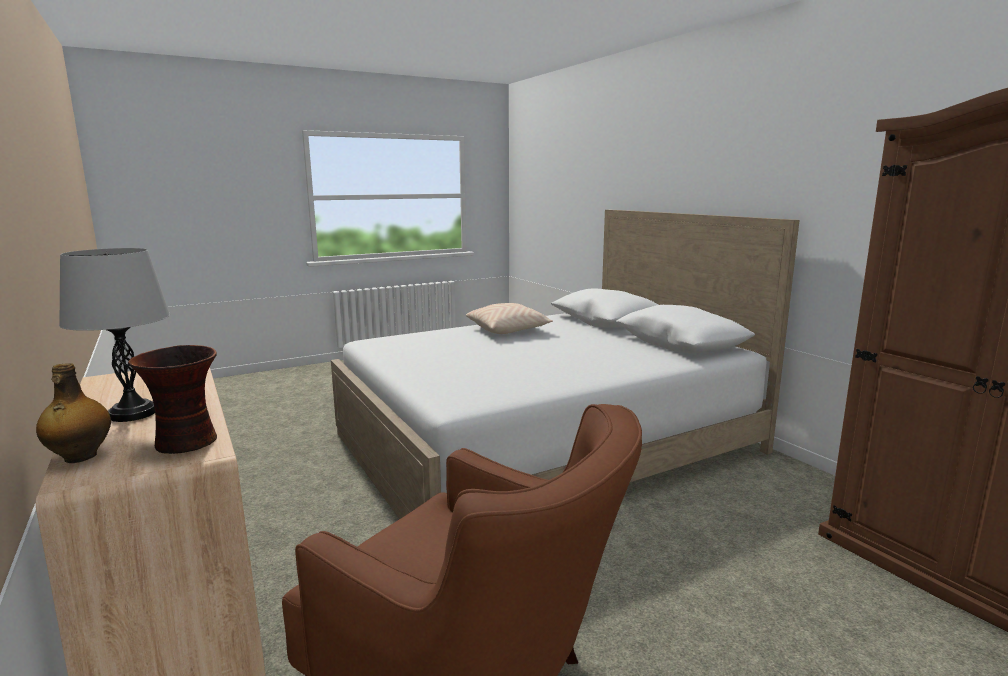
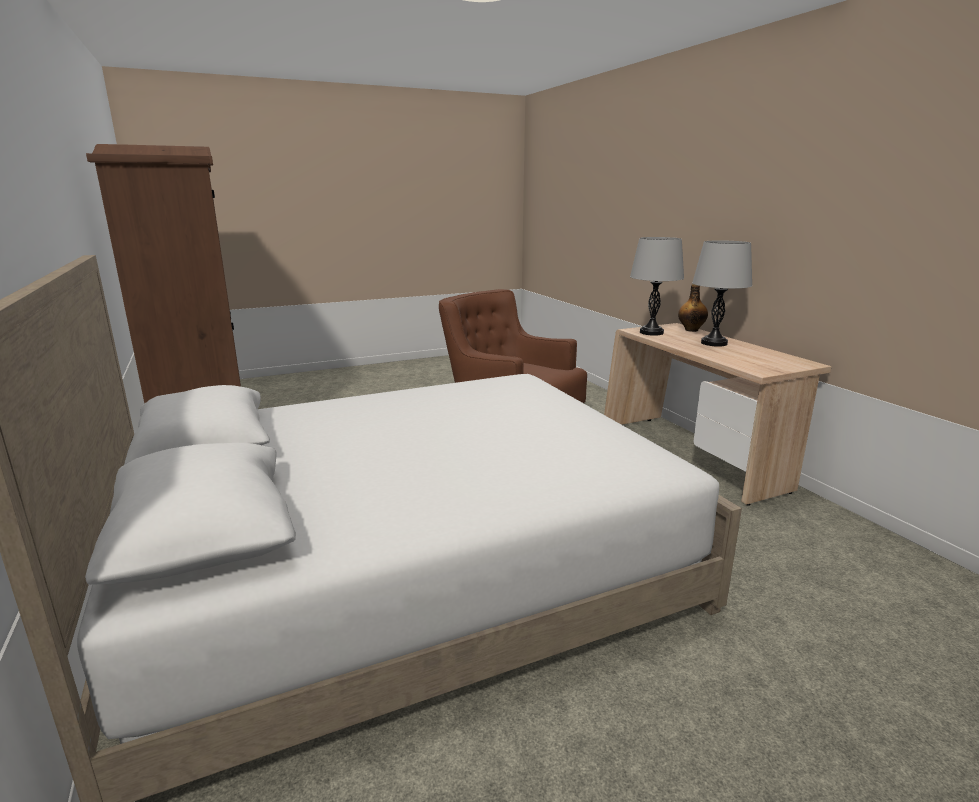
camera: 175 degrees left, 5 degrees up
vase [128,345,217,454] -> grey table lamp [630,237,684,336]
beige pillow [466,303,553,334] -> none

